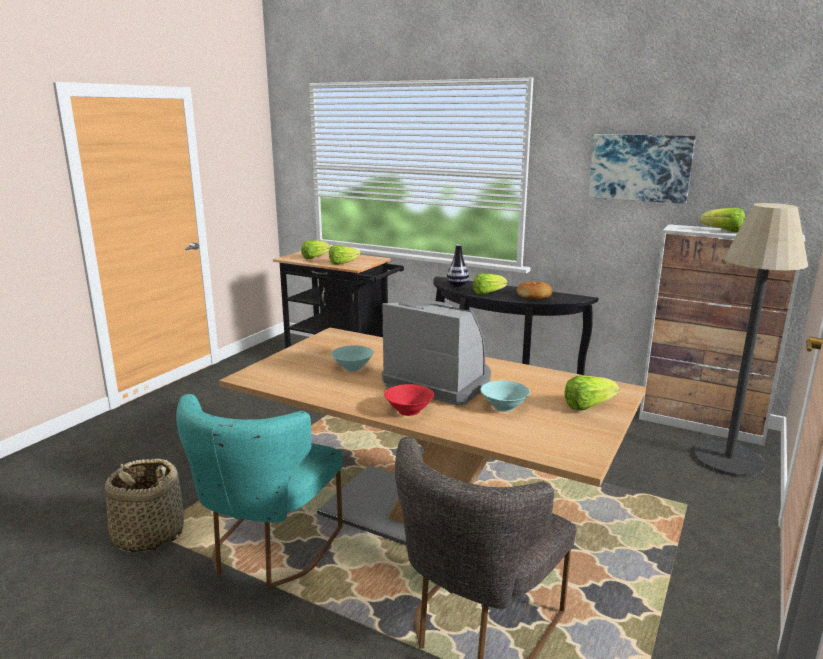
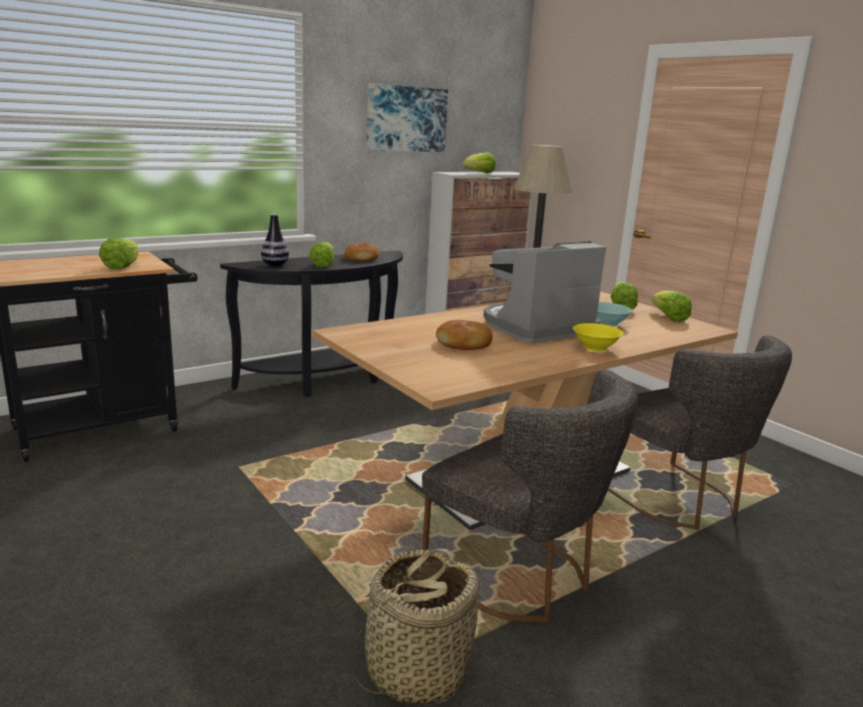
camera: 65 degrees left, 0 degrees up
turquoise chair [176,394,343,589] -> grey chair [422,370,638,623]
lettuce [301,240,331,259] -> lettuce moved to [652,290,692,322]
turquoise bowl [331,345,374,371] -> bread [436,320,492,350]
red bowl [384,384,434,416] -> yellow bowl [573,323,623,351]

